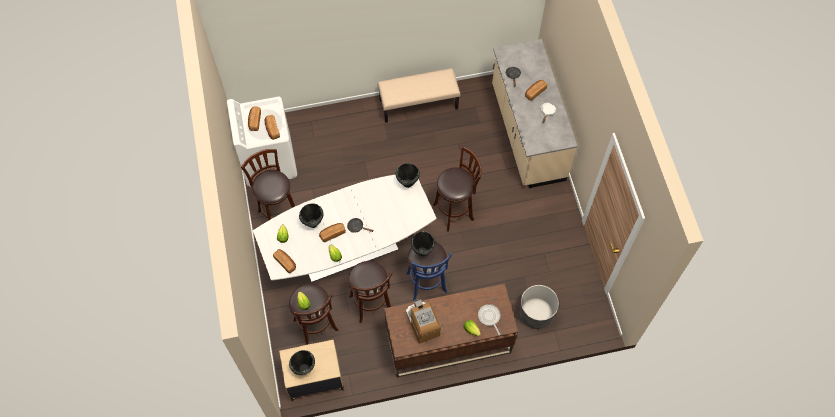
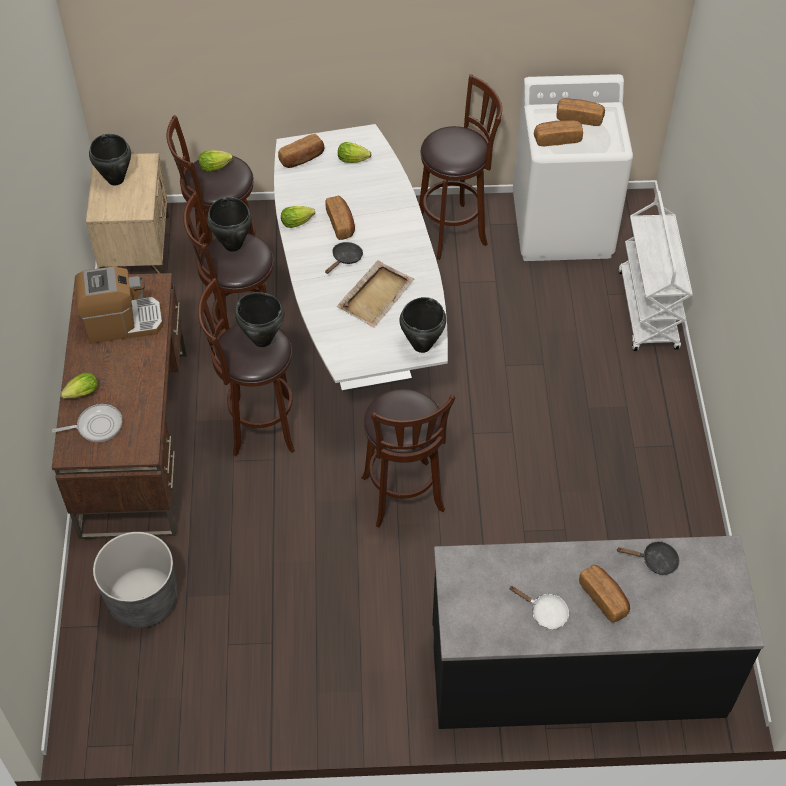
camera: 100 degrees right, 10 degrees down
black cooking pot [299,203,324,228] -> black cooking pot moved to [207,197,252,252]
beige bench [378,68,460,123] -> none
blue stool [406,242,452,301] -> brown stool [198,278,295,457]
beige counter [492,39,577,188] -> black counter [432,535,764,729]
none -> beige tray [337,260,414,328]
none -> white cart [618,191,693,351]

